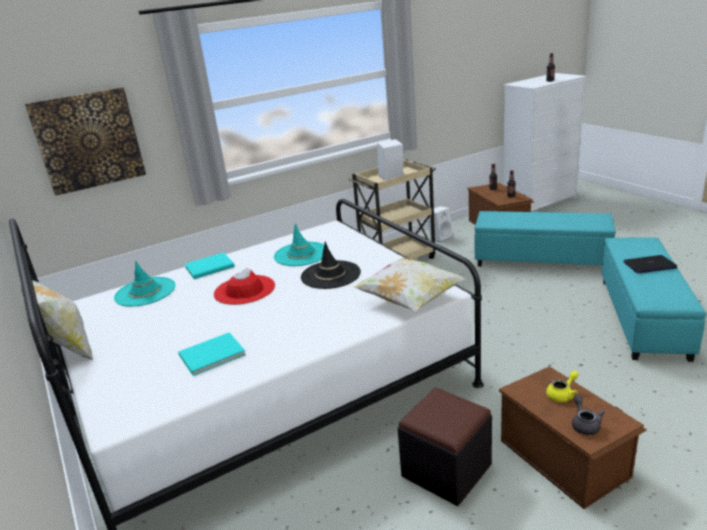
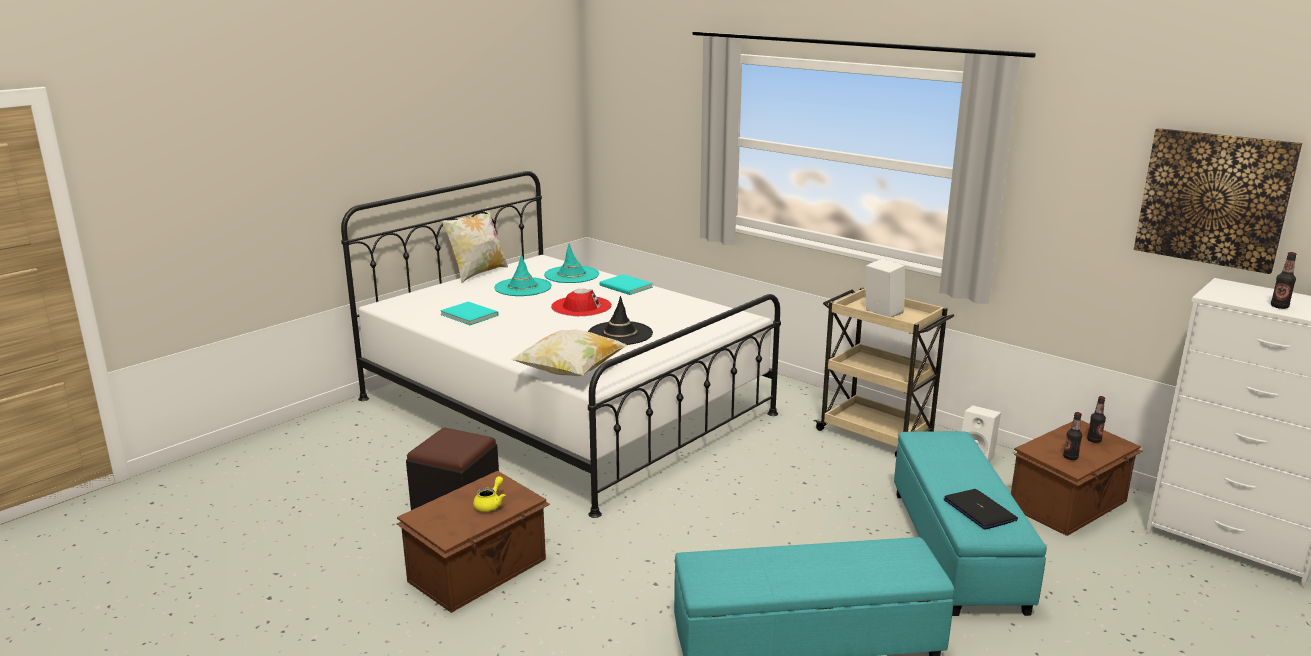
camera: 70 degrees right, 5 degrees down
picture [25,87,146,196] -> picture moved to [1134,128,1302,274]
turquoise hat [274,223,329,266] -> turquoise hat moved to [494,254,552,296]
yellow teapot [546,371,579,402] -> yellow teapot turned 105 degrees counterclockwise [473,476,505,512]
grey teapot [572,395,605,435] -> none
laptop [623,255,678,273] -> laptop moved to [943,489,1018,529]

